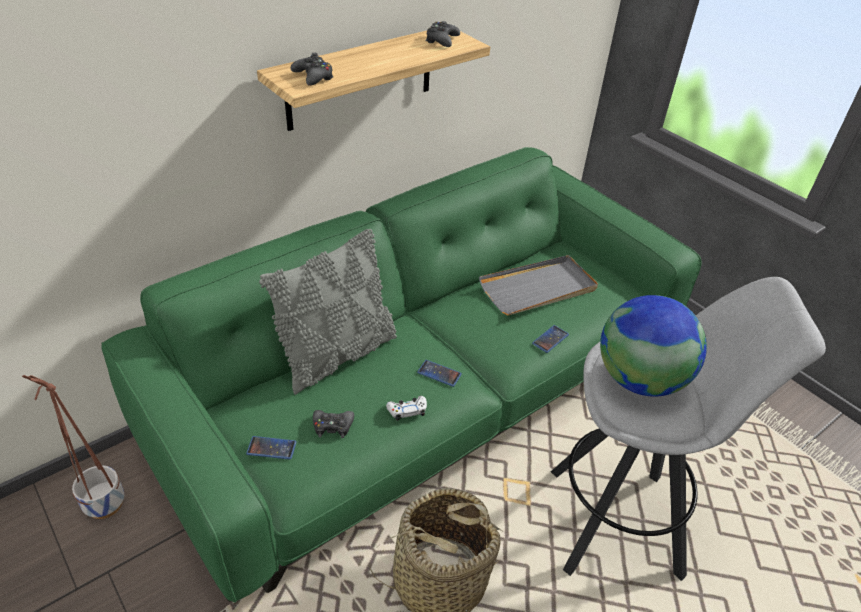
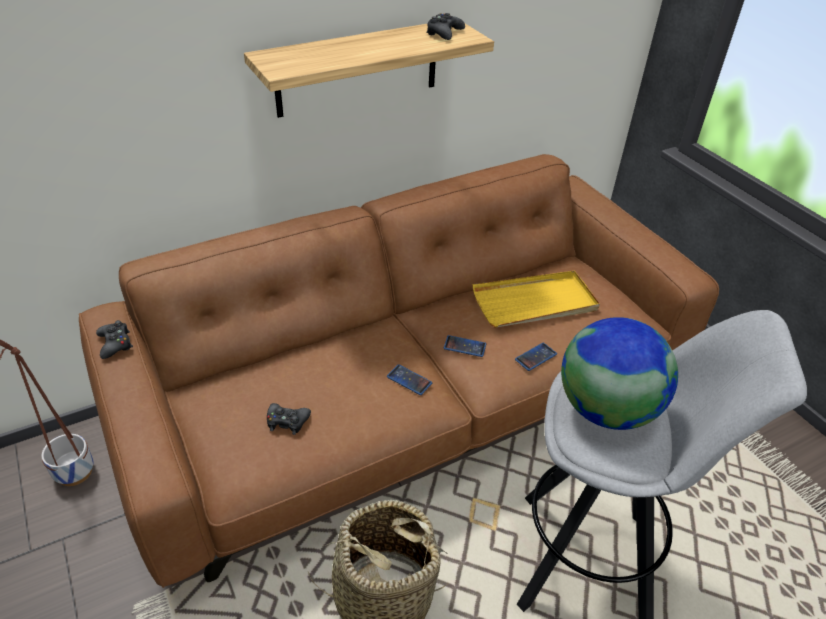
camera: 10 degrees right, 0 degrees up
green sofa [101,147,702,603] -> brown sofa [79,154,719,588]
phone [246,436,297,460] -> phone moved to [444,335,486,357]
grey pillow [259,229,397,395] -> none
black game controller [291,53,333,86] -> black game controller moved to [96,320,133,359]
white game controller [386,396,427,421] -> none
grey tray [479,255,598,315] -> yellow tray [473,271,600,327]

